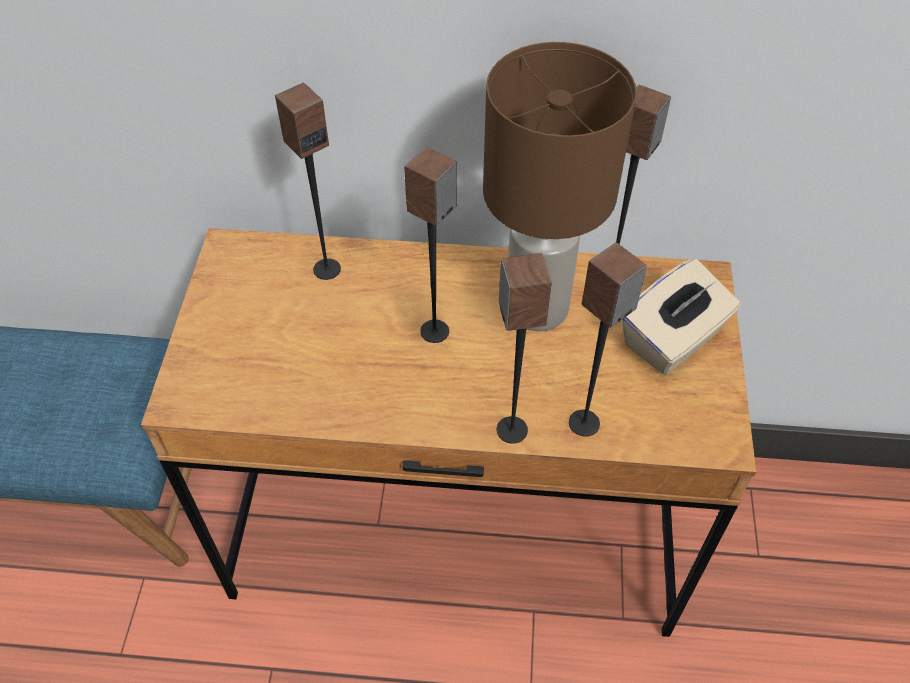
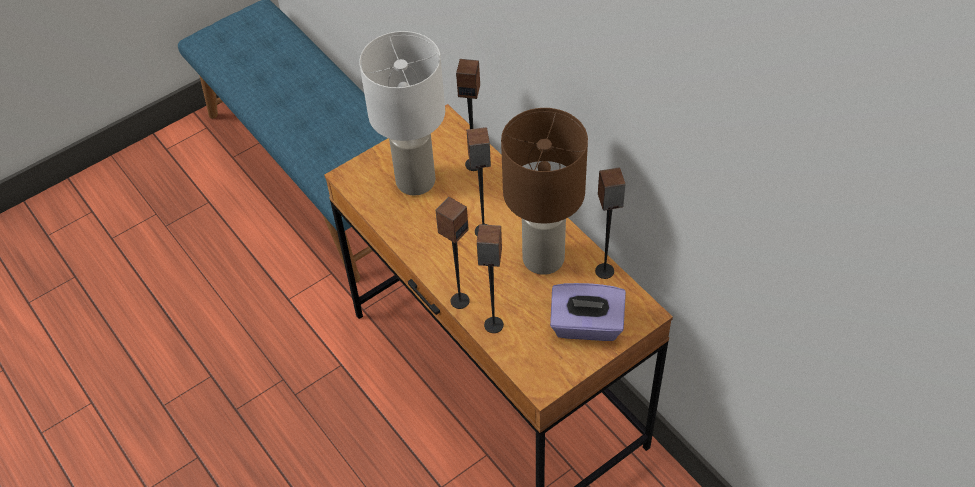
camera: 50 degrees right, 0 degrees up
beige tissue box [622,259,741,375] -> purple tissue box [550,283,626,341]
none -> white table lamp [359,31,445,196]

